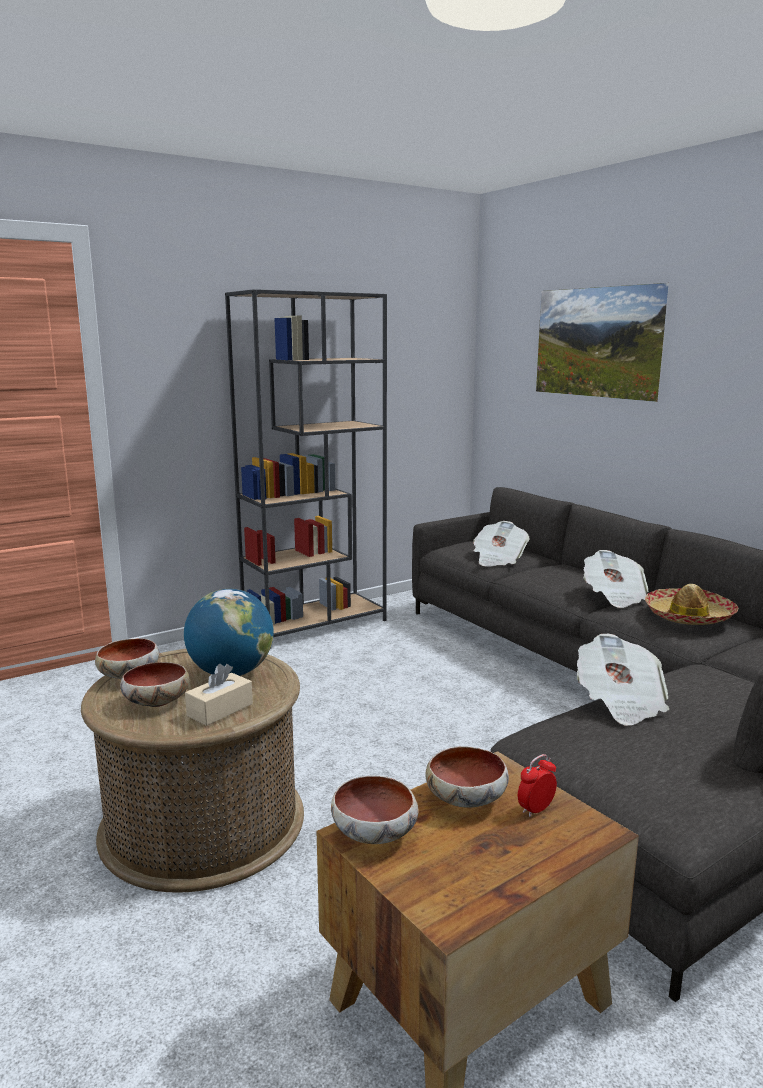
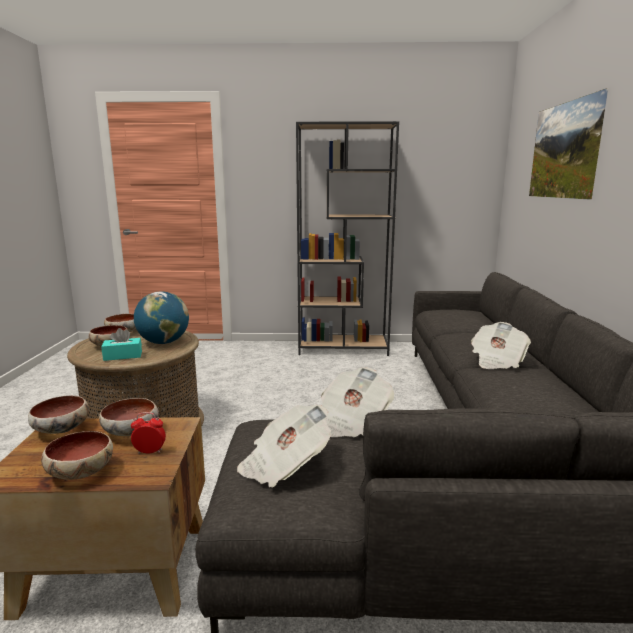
camera: 35 degrees right, 0 degrees up
beige tissue box [185,664,253,726] -> turquoise tissue box [101,328,142,361]
newspaper [473,521,530,567] -> newspaper moved to [237,405,331,487]
hat [645,584,738,625] -> none
none -> bowl [41,431,113,480]

